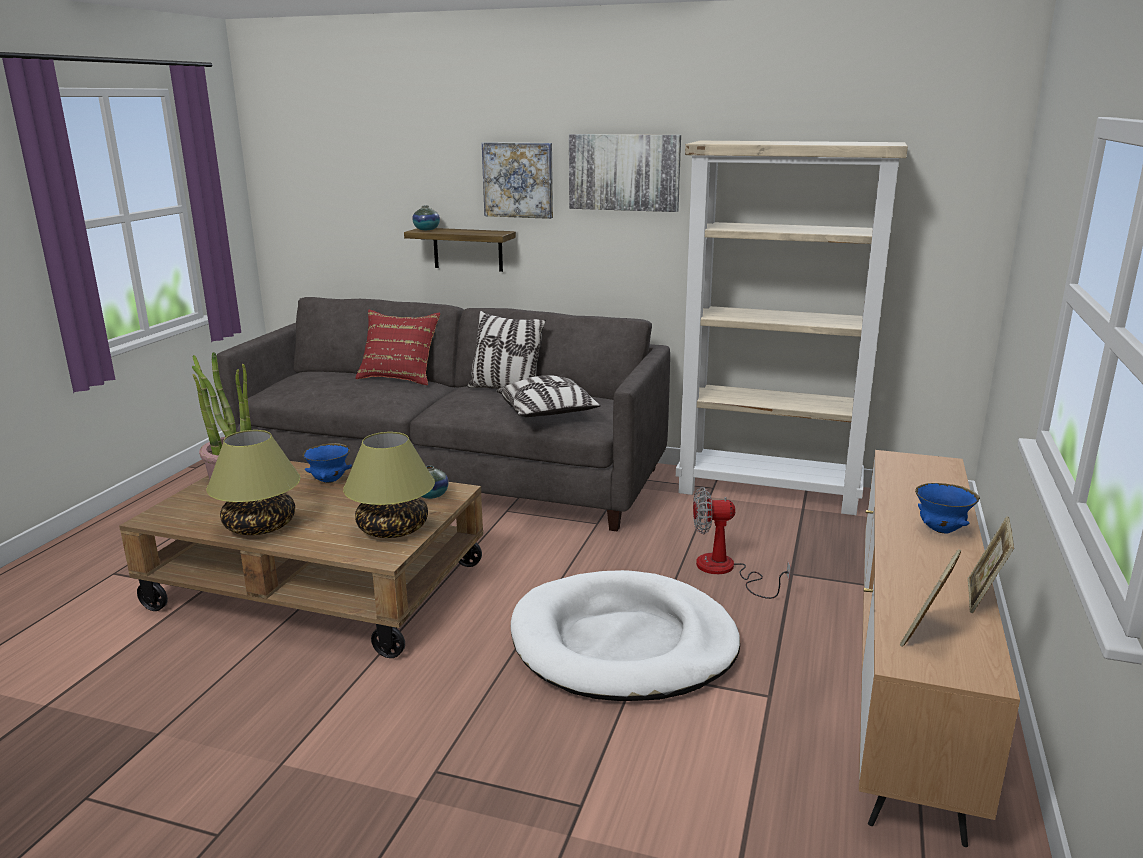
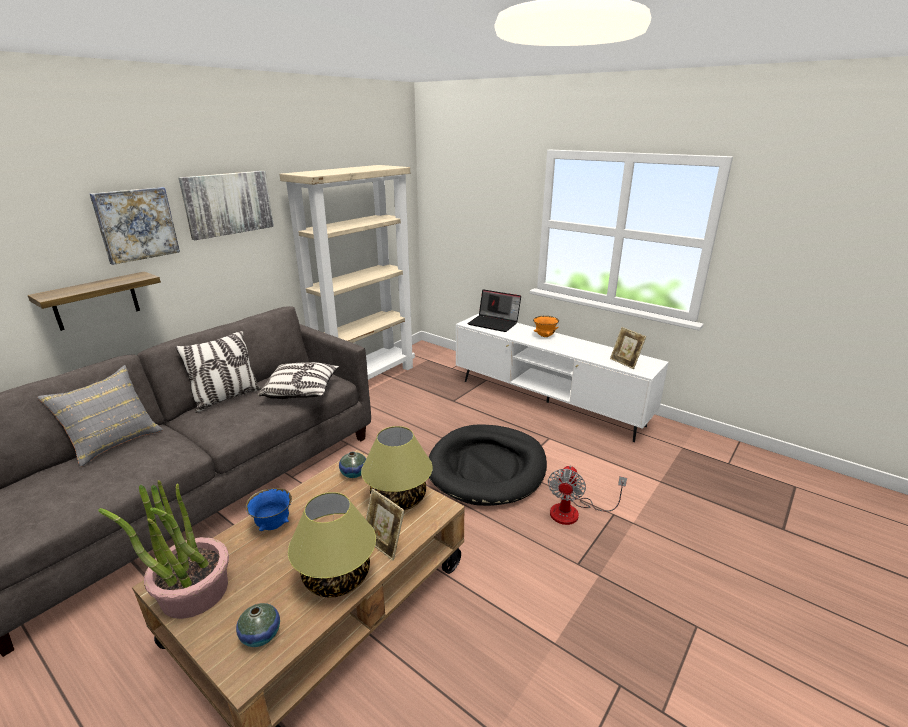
camera: 70 degrees left, 5 degrees up
red pillow [355,310,440,385] -> grey pillow [37,365,163,467]
vase [412,206,440,230] -> vase moved to [236,603,280,647]
white dog bed [511,570,740,701] -> black dog bed [428,425,547,506]
fan [693,487,791,599] -> fan moved to [548,465,627,525]
brown tv stand [859,450,1020,847] -> white tv stand [456,314,669,442]
blue bowl [915,483,980,534] -> orange bowl [533,315,559,337]
picture frame [968,516,1014,613] -> picture frame moved to [366,489,405,560]
none -> laptop [467,289,521,332]

